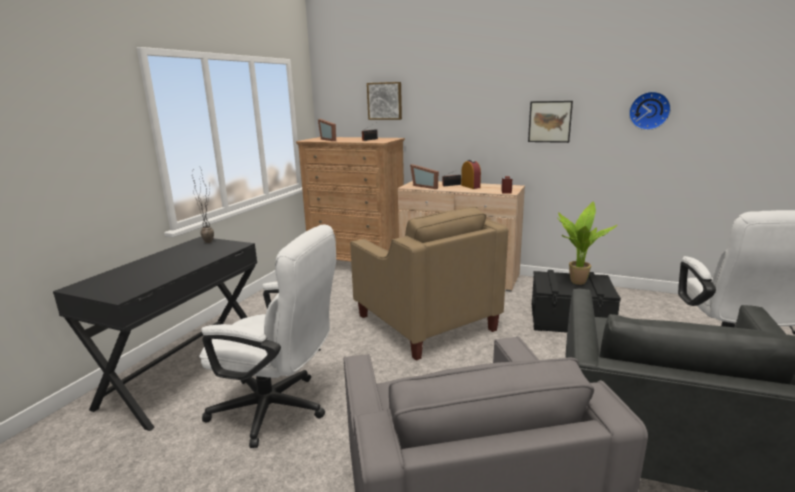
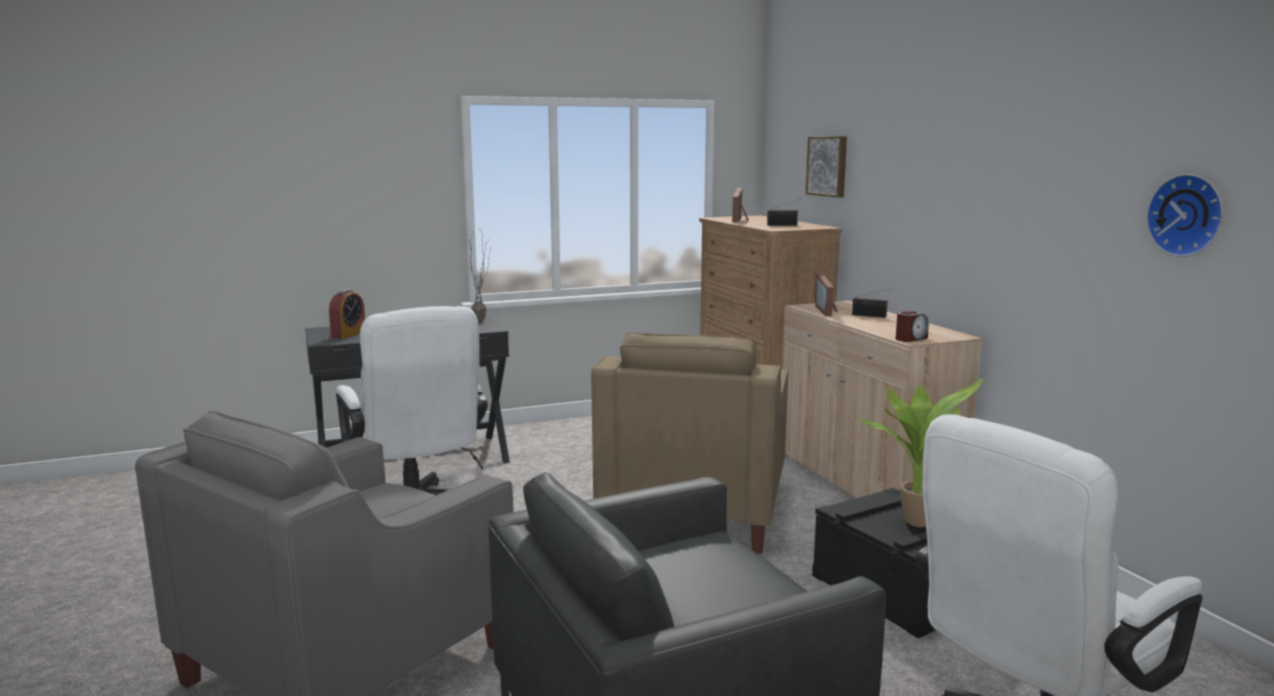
camera: 45 degrees right, 5 degrees down
alarm clock [461,160,481,189] -> alarm clock moved to [329,289,365,339]
picture [528,101,573,143] -> none

